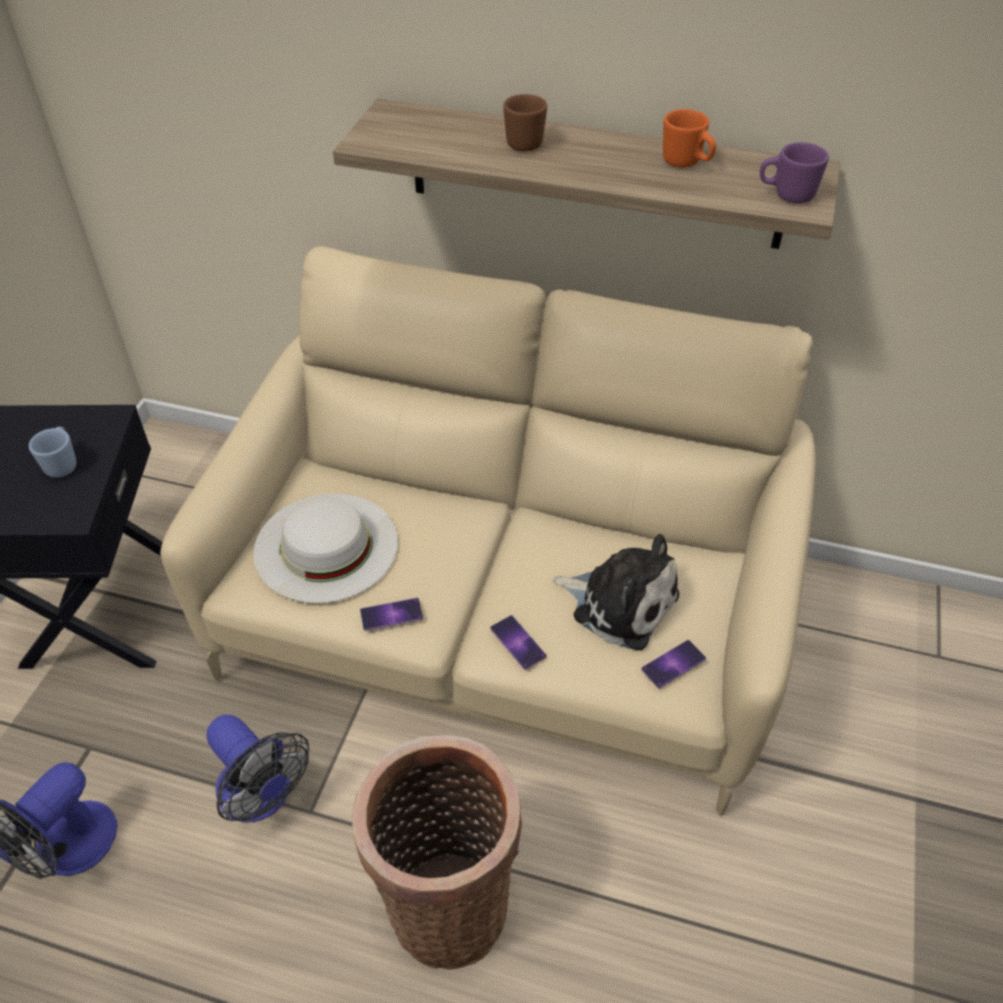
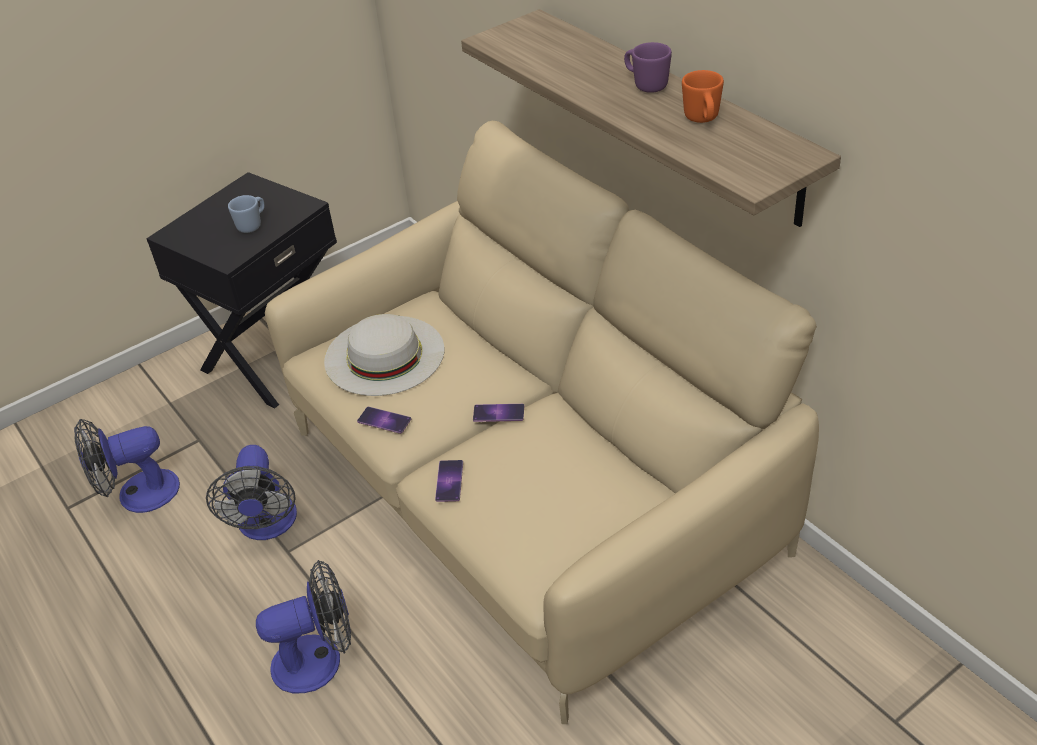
camera: 40 degrees right, 5 degrees down
basket [352,735,522,970] -> fan [256,560,351,693]
brown mug [503,94,547,151] -> none
plush toy [552,534,679,650] -> none
phone [642,640,706,689] -> phone moved to [473,404,524,422]
purple mug [760,142,829,204] -> purple mug moved to [624,42,672,93]

